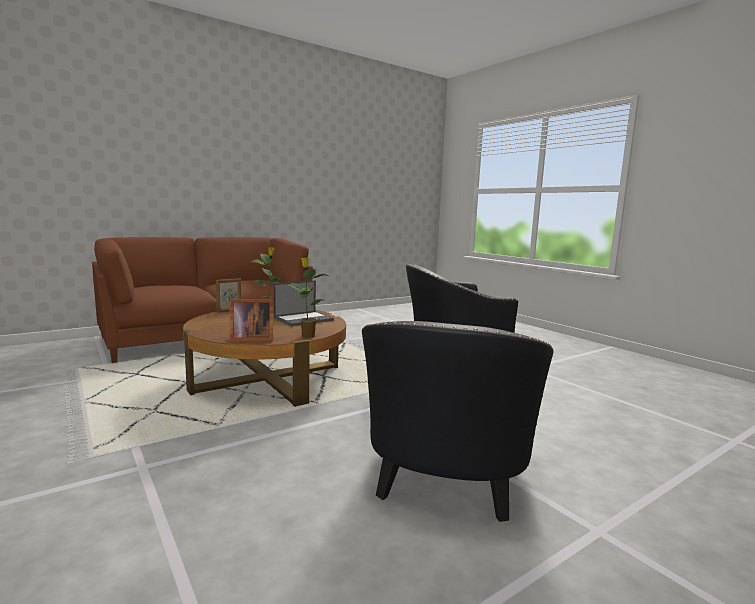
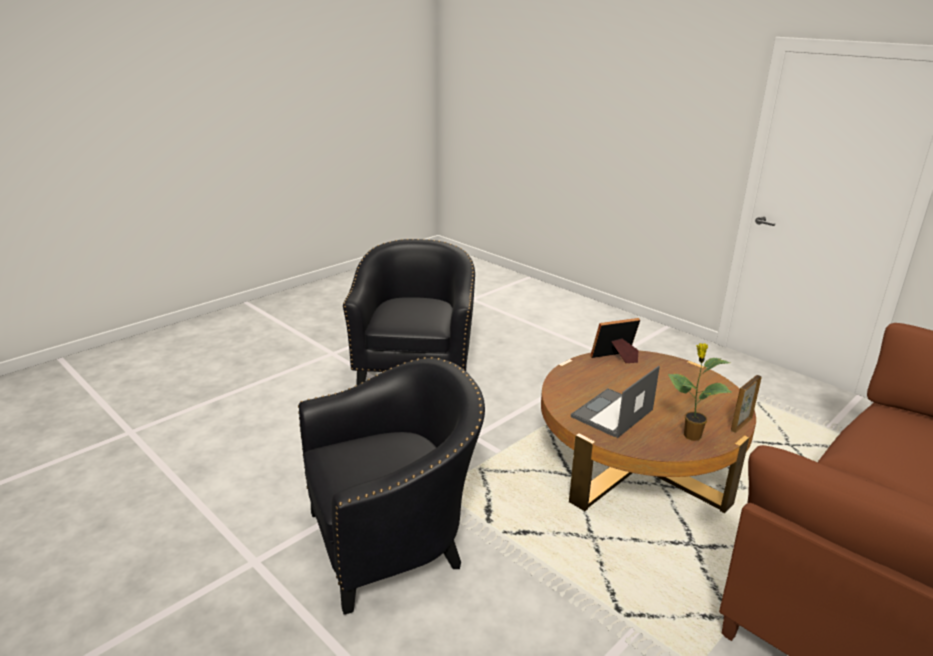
camera: 170 degrees right, 15 degrees up
potted plant [287,257,328,338] -> none

